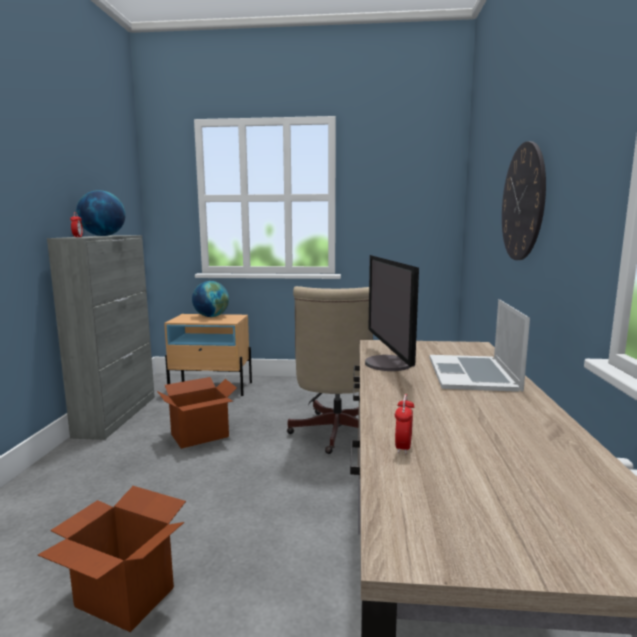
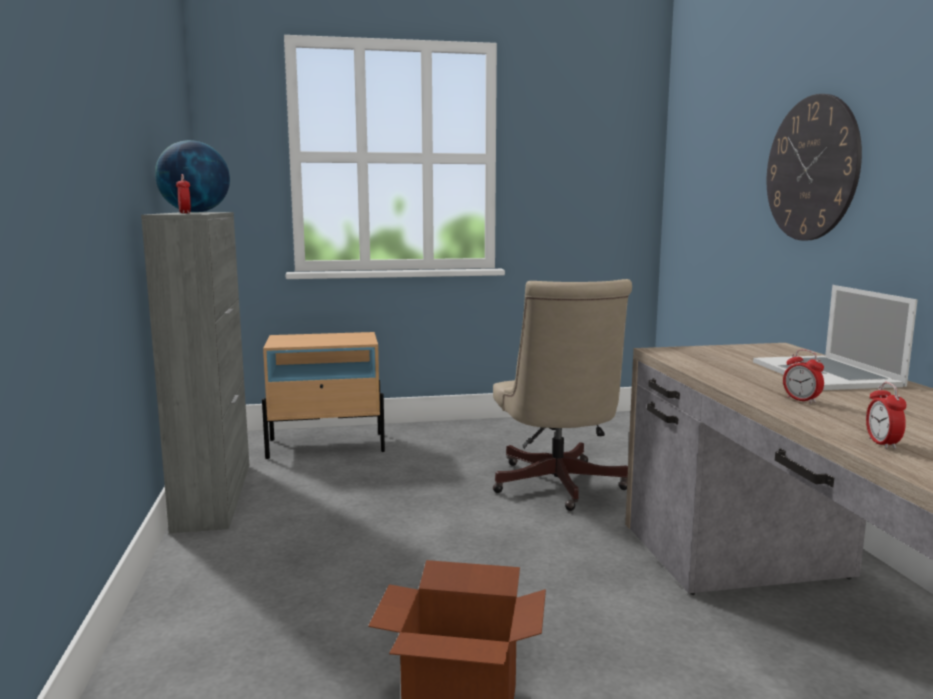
camera: 15 degrees left, 0 degrees up
cardboard box [157,377,237,449] -> none
globe [192,281,229,317] -> none
monitor [365,255,419,371] -> none
none -> alarm clock [783,349,824,404]

